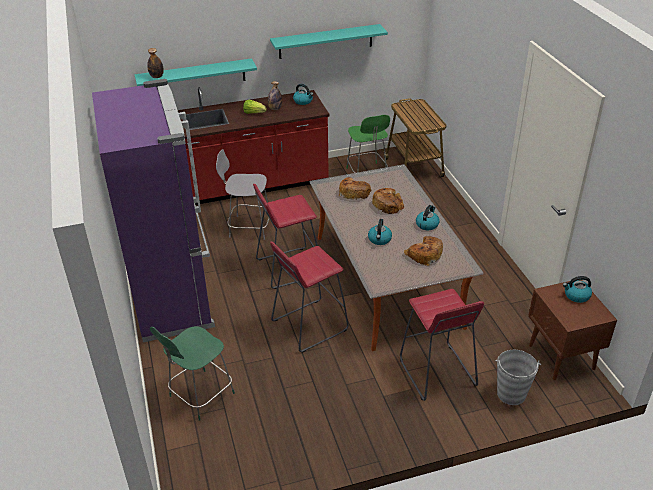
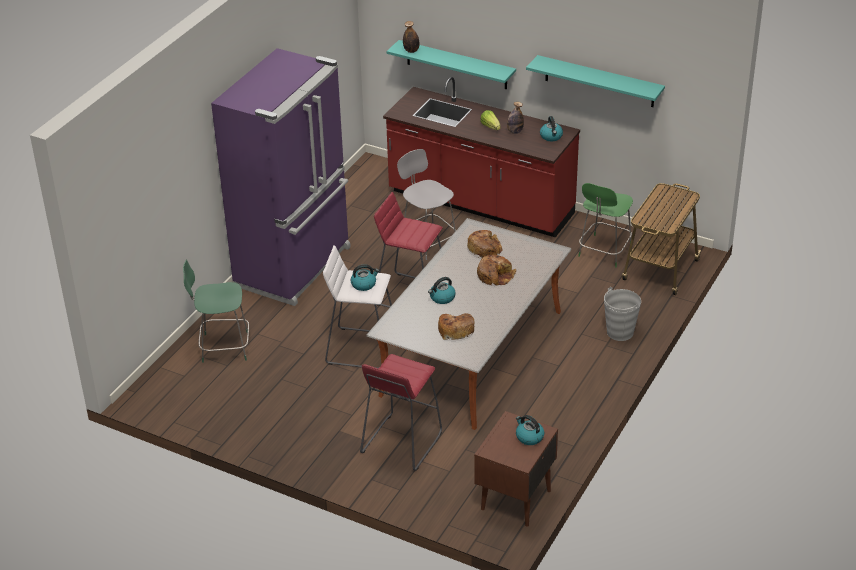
camera: 45 degrees right, 0 degrees up
red stool [270,242,349,352] -> white stool [323,245,392,369]
kettle [416,205,439,231] -> kettle moved to [351,264,379,291]
grey bucket [496,350,541,405] -> grey bucket moved to [604,287,641,341]

